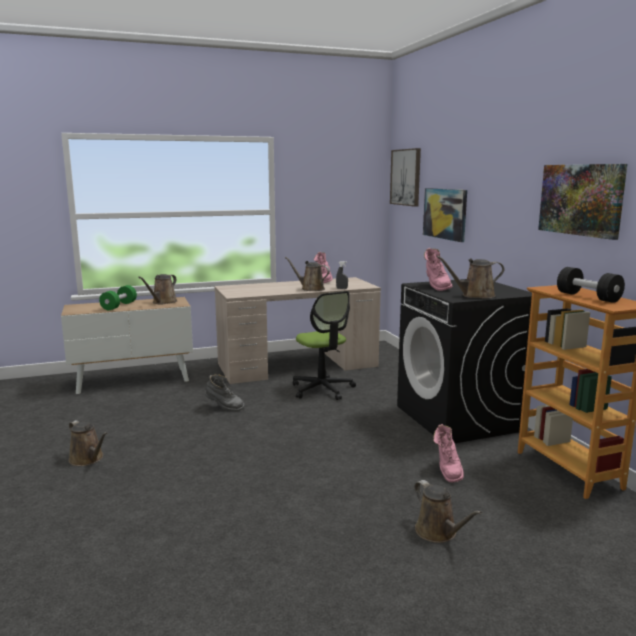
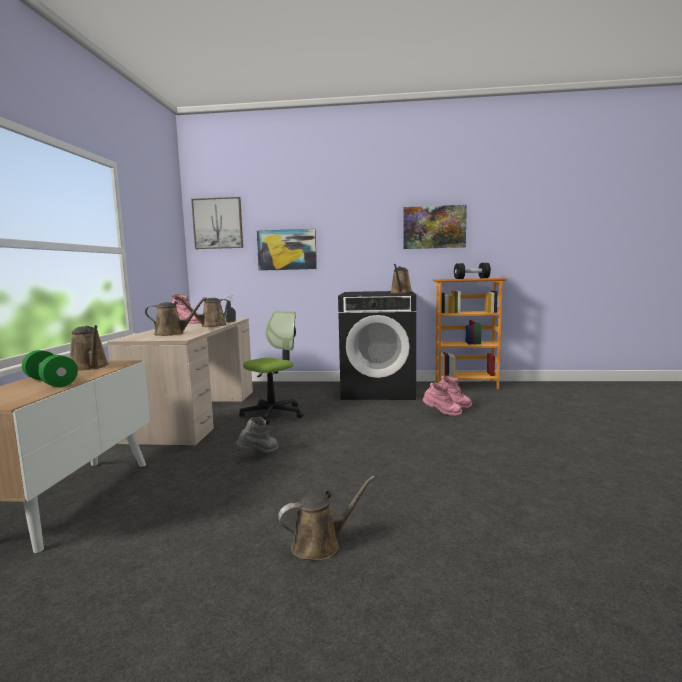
camera: 65 degrees left, 5 degrees down
office chair [293,291,356,400] -> office chair turned 45 degrees counterclockwise [239,311,303,424]
brown watering can [414,480,482,543] -> brown watering can moved to [145,297,207,336]
pink boot [424,248,453,291] -> pink boot moved to [423,382,462,416]

